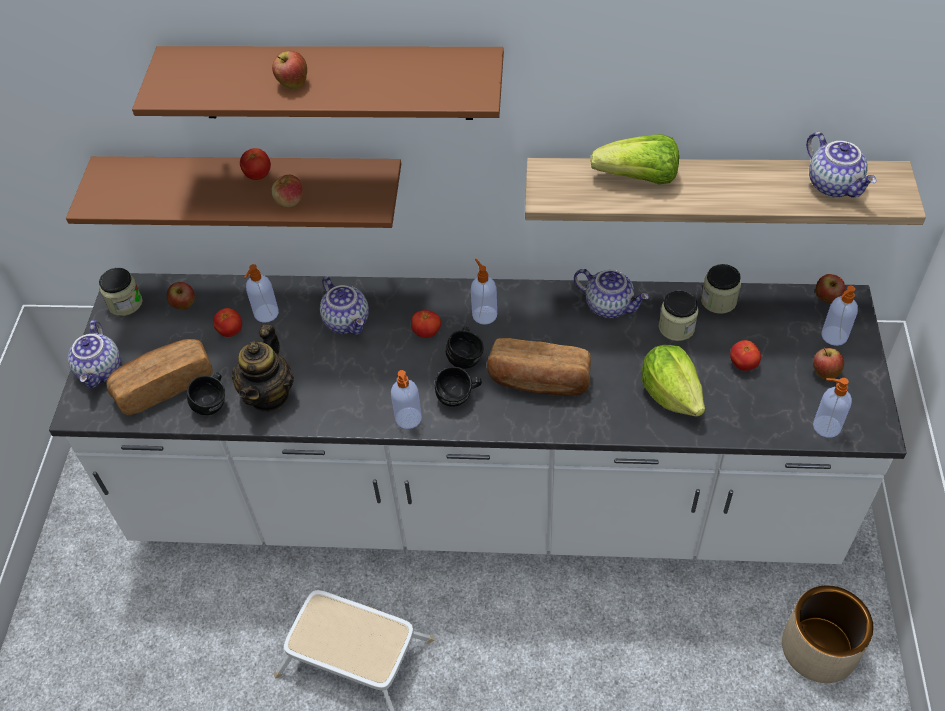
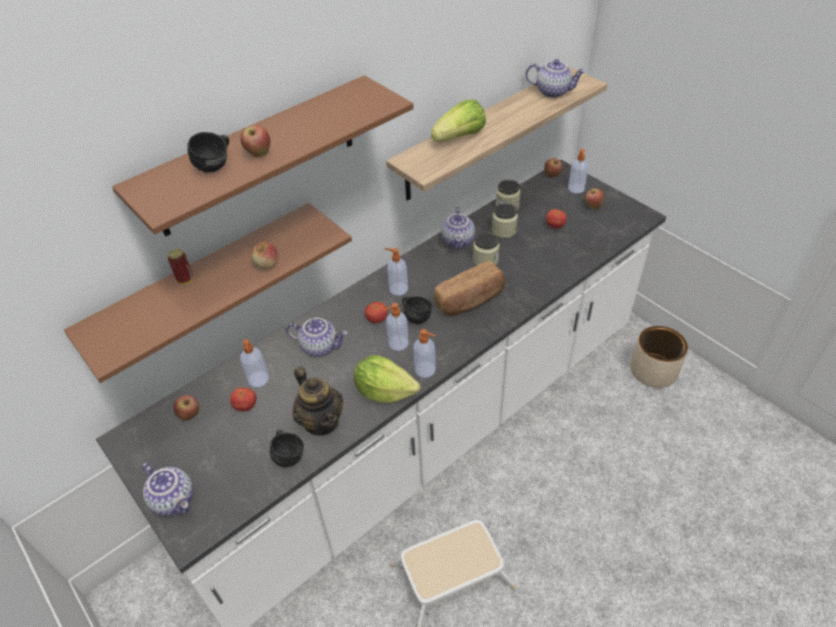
camera: 45 degrees left, 5 degrees down
jar [99,268,143,316] -> jar moved to [473,232,500,266]
bread [106,339,213,415] -> none
tomato [240,148,271,180] -> none
black mug [435,366,482,407] -> black mug moved to [187,132,229,173]
teapot [574,269,649,318] -> teapot turned 105 degrees clockwise [441,206,475,250]
lettuce [642,345,705,417] -> lettuce moved to [354,355,420,403]
soap dispenser [813,378,852,438] -> soap dispenser moved to [384,303,409,351]
none -> can [168,249,194,284]

